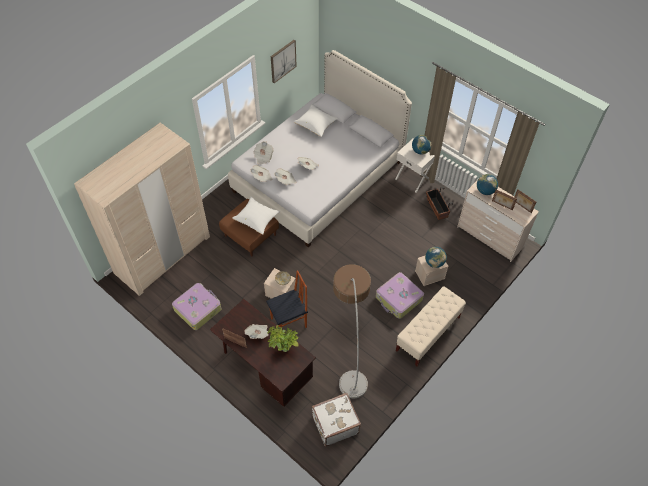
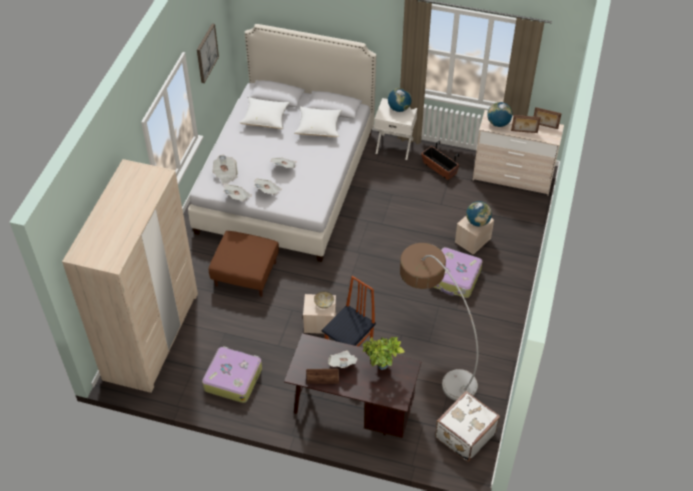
camera: 25 degrees left, 5 degrees down
white pillow [232,197,280,235] -> white pillow moved to [294,107,342,137]
beige bench [396,286,466,367] -> none

